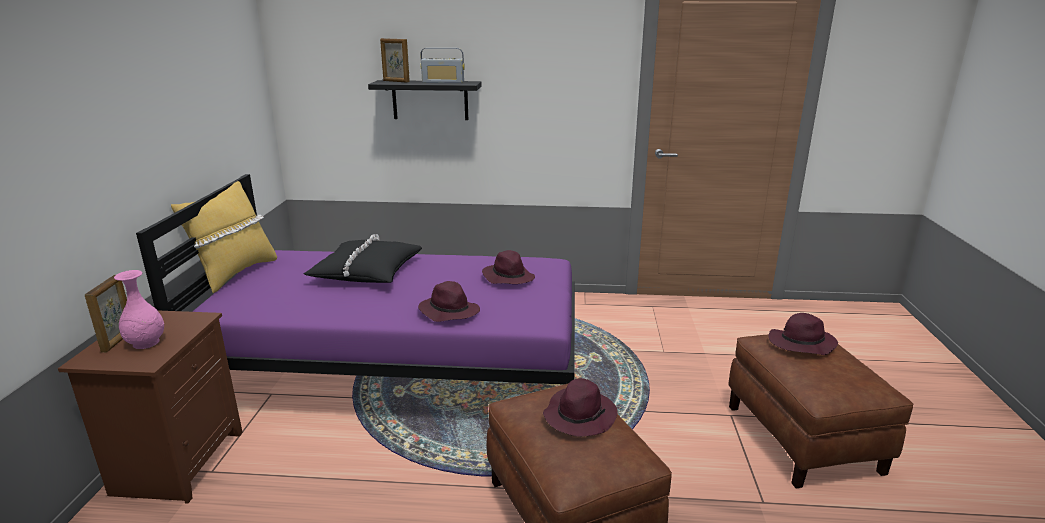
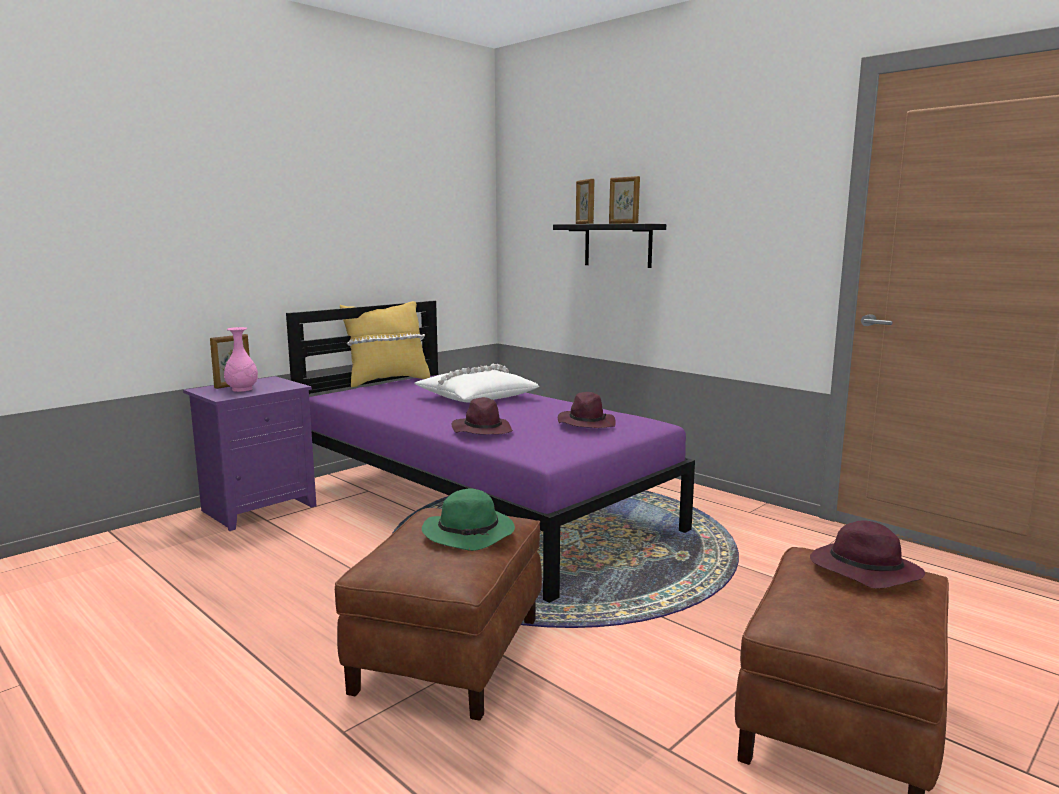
camera: 40 degrees right, 10 degrees down
brown nightstand [58,310,243,504] -> purple nightstand [183,376,316,531]
black pillow [304,234,422,283] -> white pillow [415,364,539,403]
radio [420,48,465,83] -> picture frame [609,176,640,224]
purple hat [543,378,618,437] -> green hat [422,488,515,551]

